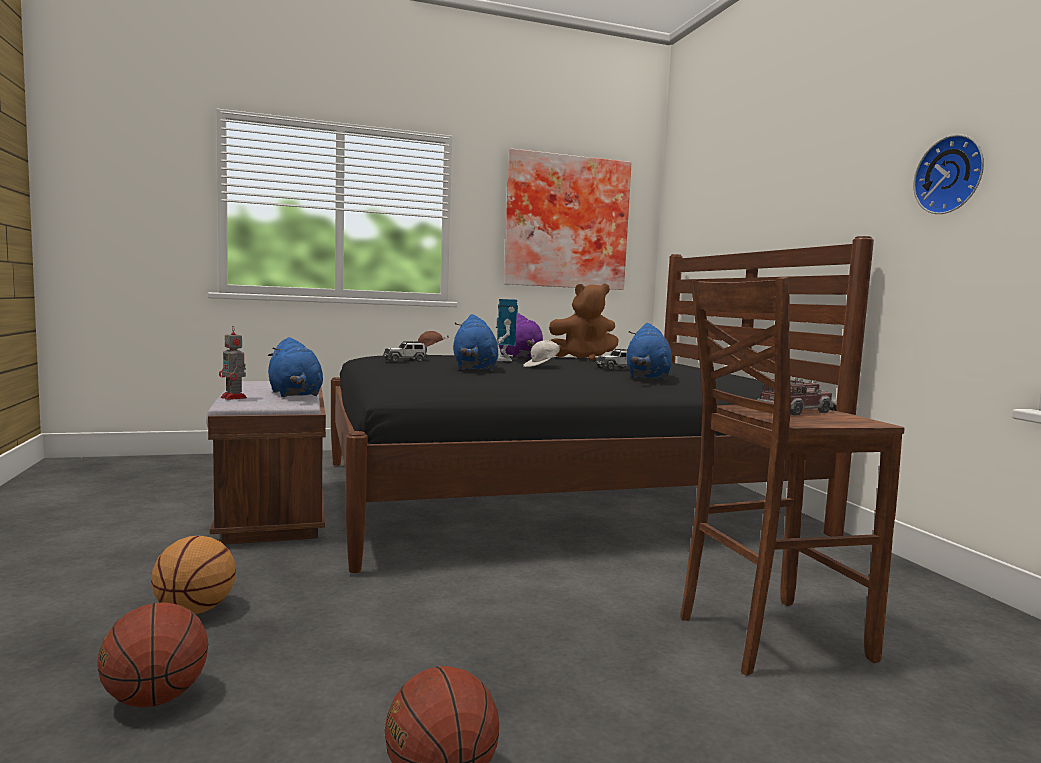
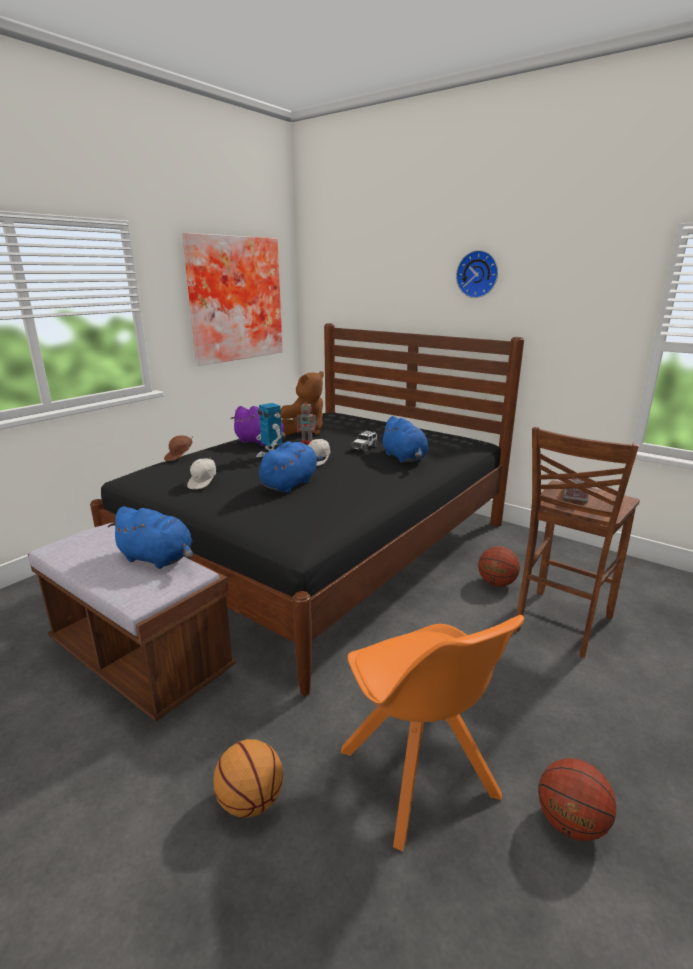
camera: 35 degrees left, 15 degrees up
basketball [97,602,208,707] -> basketball moved to [478,546,520,587]
toy robot [219,326,247,400] -> toy robot moved to [297,402,318,445]
toy car [383,341,428,362] -> white cap [187,458,216,489]
blue plush toy [453,314,498,371] -> blue plush toy turned 105 degrees counterclockwise [259,441,326,493]
wall clock [913,134,984,214] -> wall clock moved to [456,250,498,298]
none -> orange chair [341,615,524,852]

